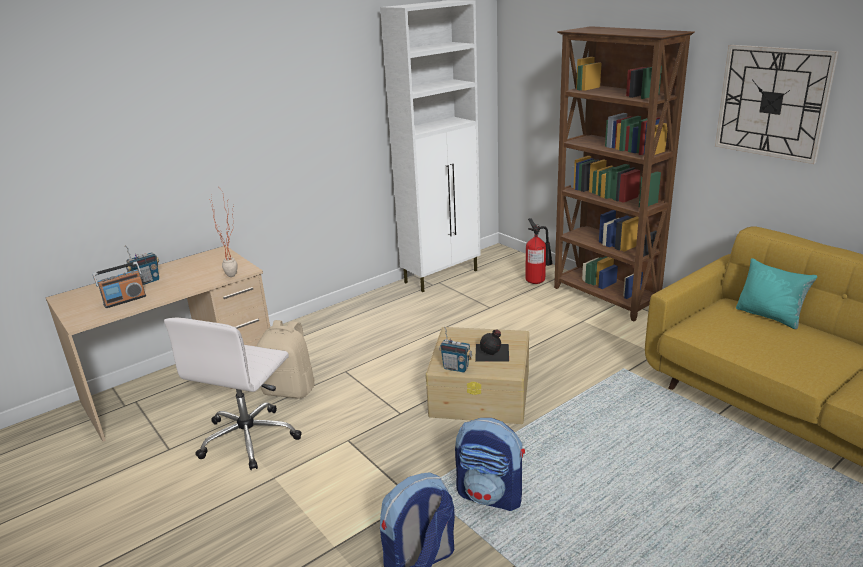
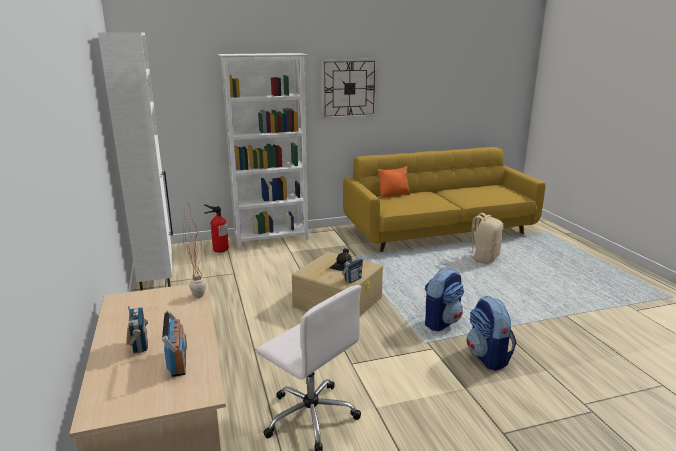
camera: 70 degrees left, 5 degrees down
beige backpack [256,320,315,398] -> beige backpack moved to [465,213,503,264]
brown bookcase [554,26,695,321] -> white bookcase [218,53,308,248]
turquoise pillow [736,258,818,329] -> orange pillow [377,166,411,198]

